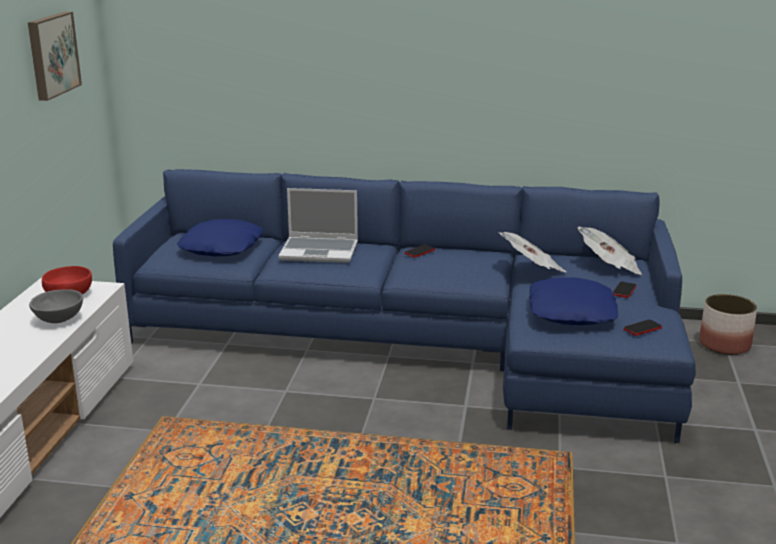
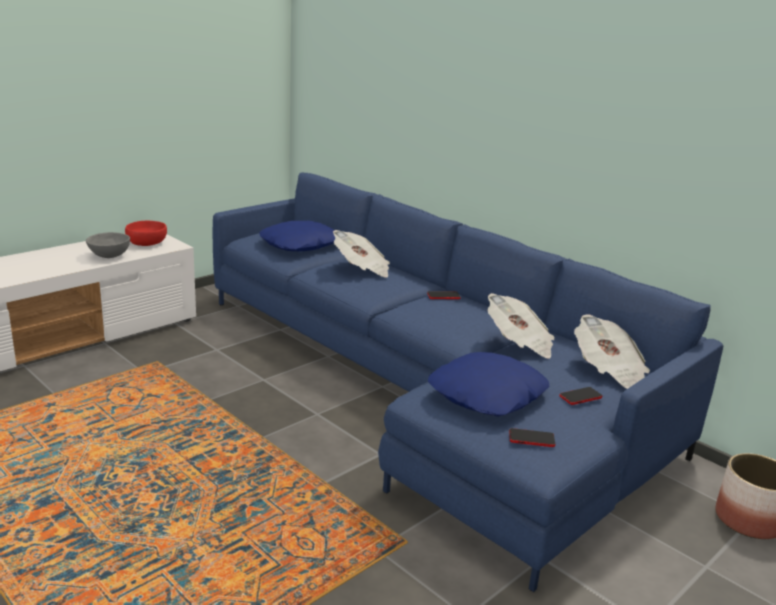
camera: 35 degrees right, 0 degrees up
picture [28,12,82,101] -> none
laptop [278,188,358,263] -> newspaper [333,230,390,278]

